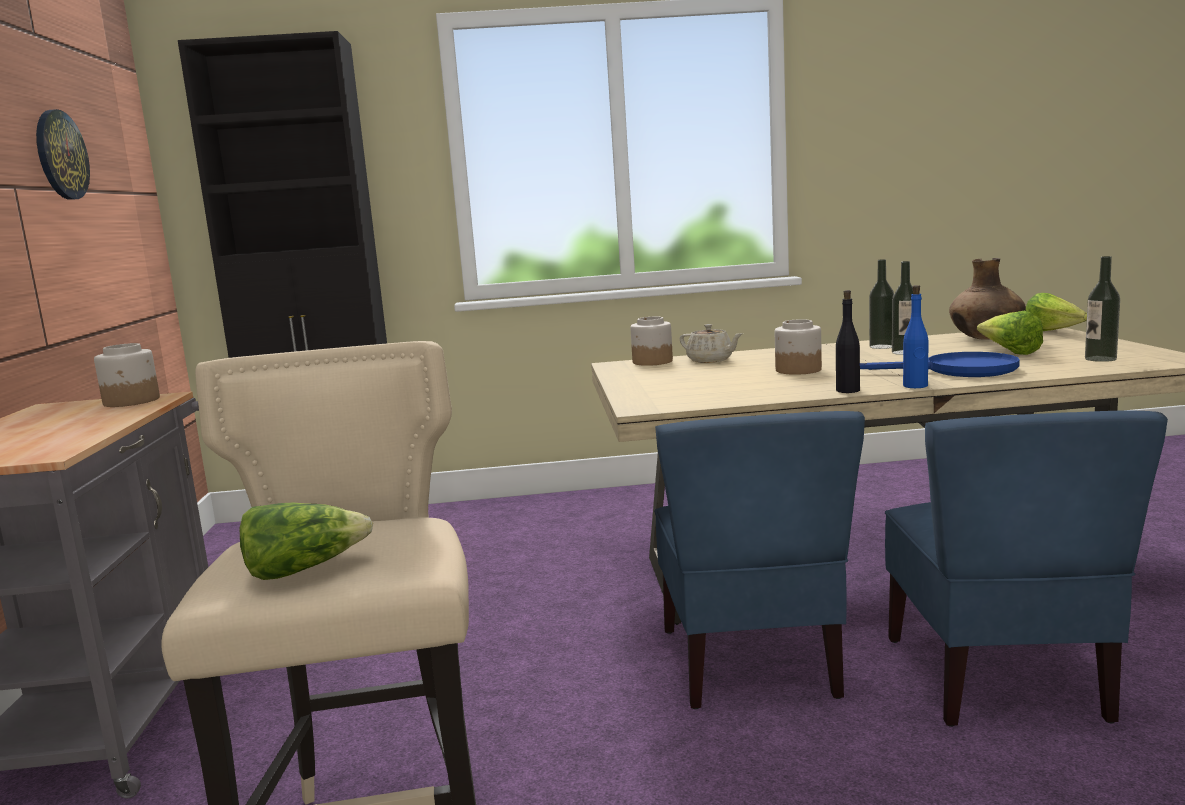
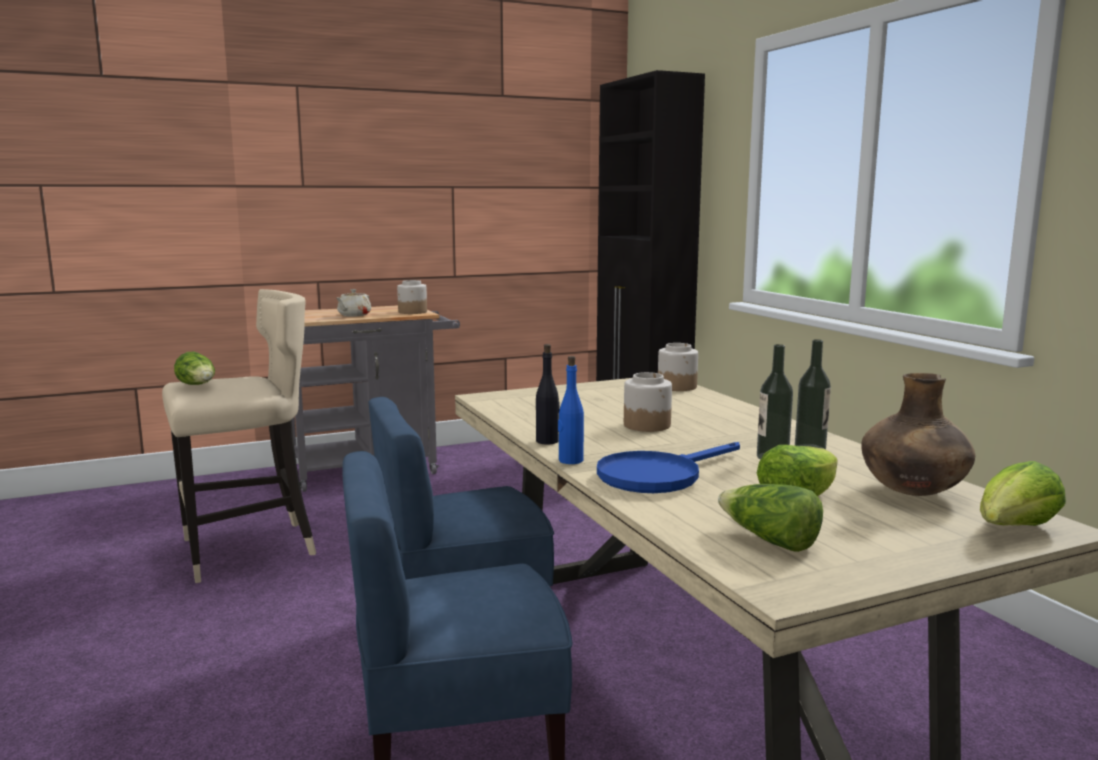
camera: 70 degrees right, 0 degrees up
wall clock [36,109,90,200] -> none
beige teapot [680,324,743,363] -> beige teapot moved to [336,289,371,317]
blue frying pan [860,352,1020,377] -> blue frying pan turned 60 degrees clockwise [597,442,740,493]
bottle [1085,256,1120,362] -> lettuce [718,484,823,552]

